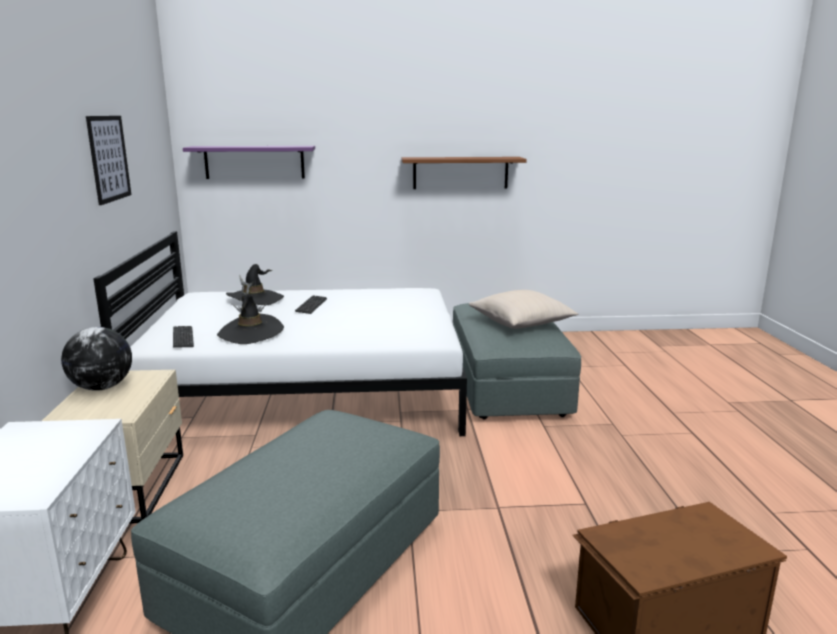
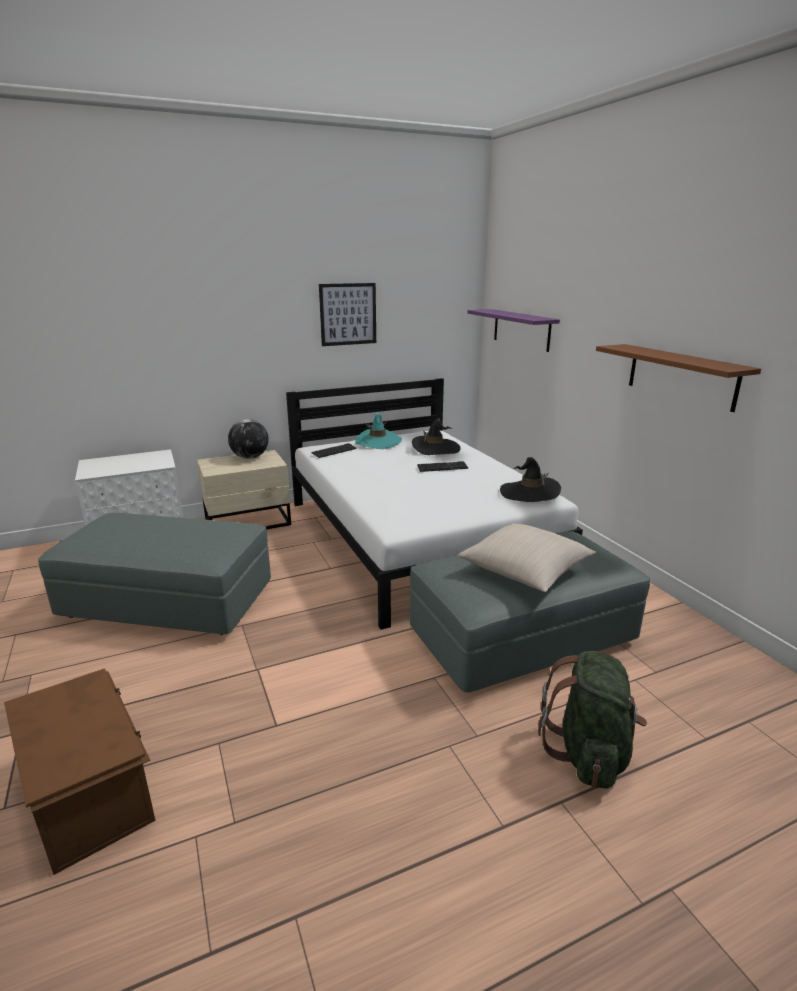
camera: 70 degrees right, 5 degrees up
black hat [217,294,284,344] -> black hat moved to [500,457,561,502]
none -> turquoise hat [355,413,402,449]
none -> green backpack [538,651,647,789]

